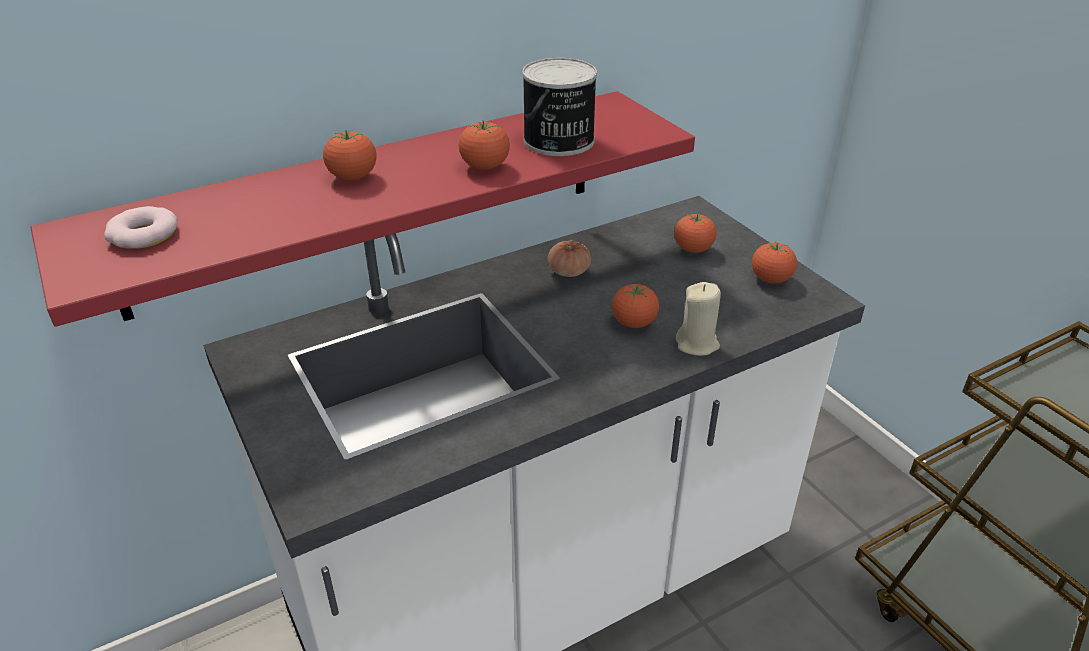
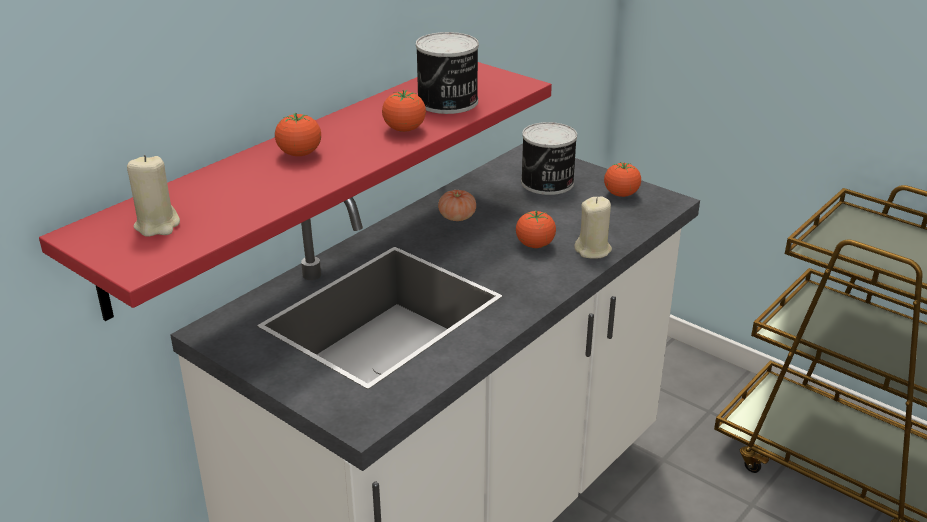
camera: 20 degrees left, 5 degrees down
donut [104,206,177,249] -> beige candle [127,155,180,237]
tomato [674,214,717,253] -> can [521,122,577,195]

